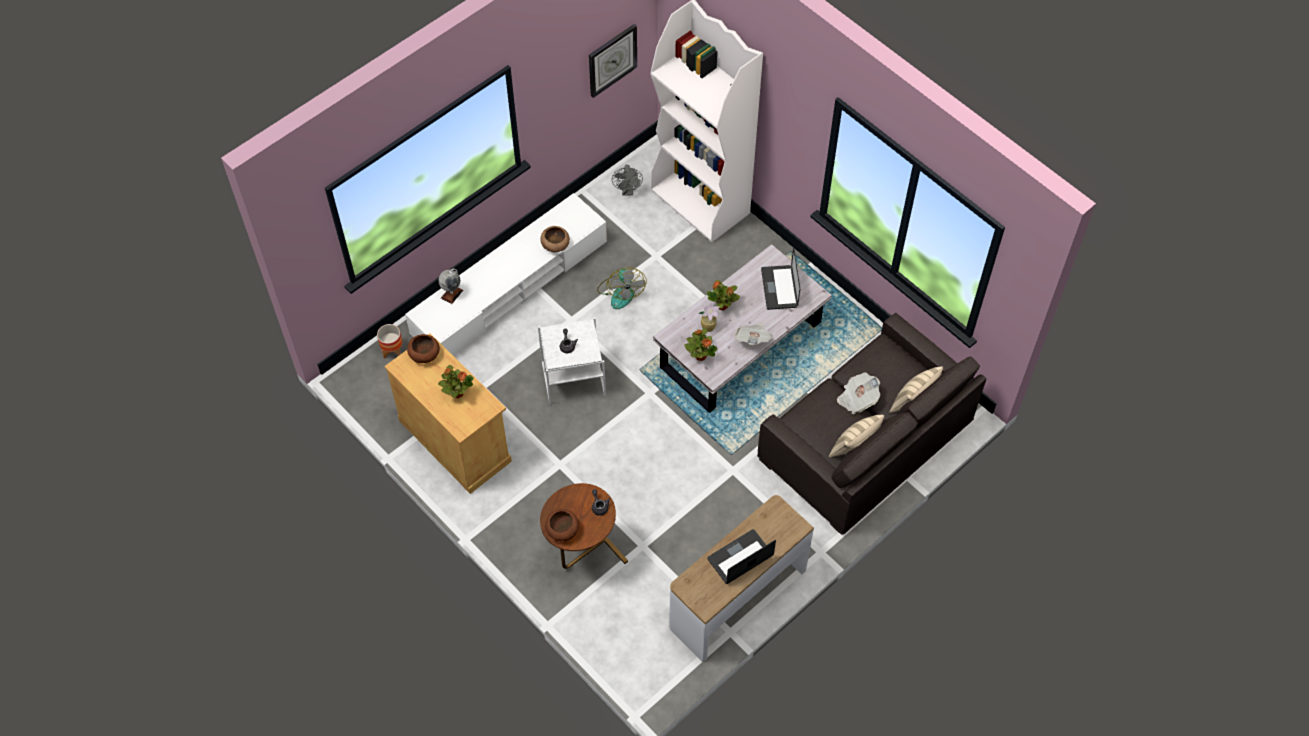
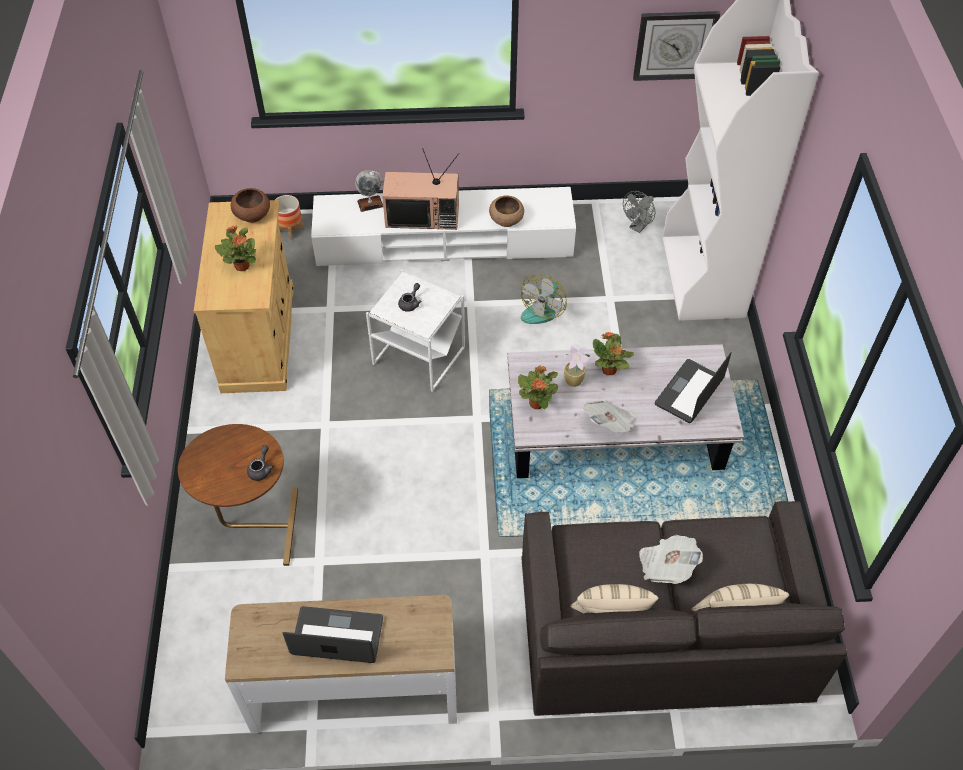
camera: 40 degrees right, 5 degrees down
brown bowl [545,509,579,542] -> none
none -> television [382,148,459,230]

